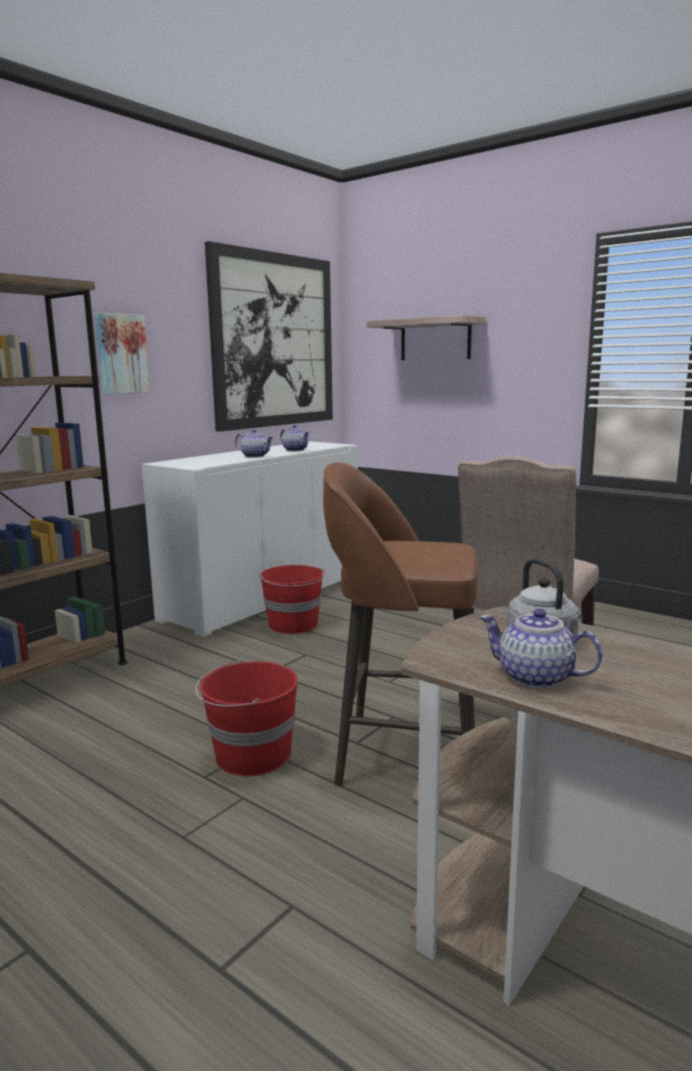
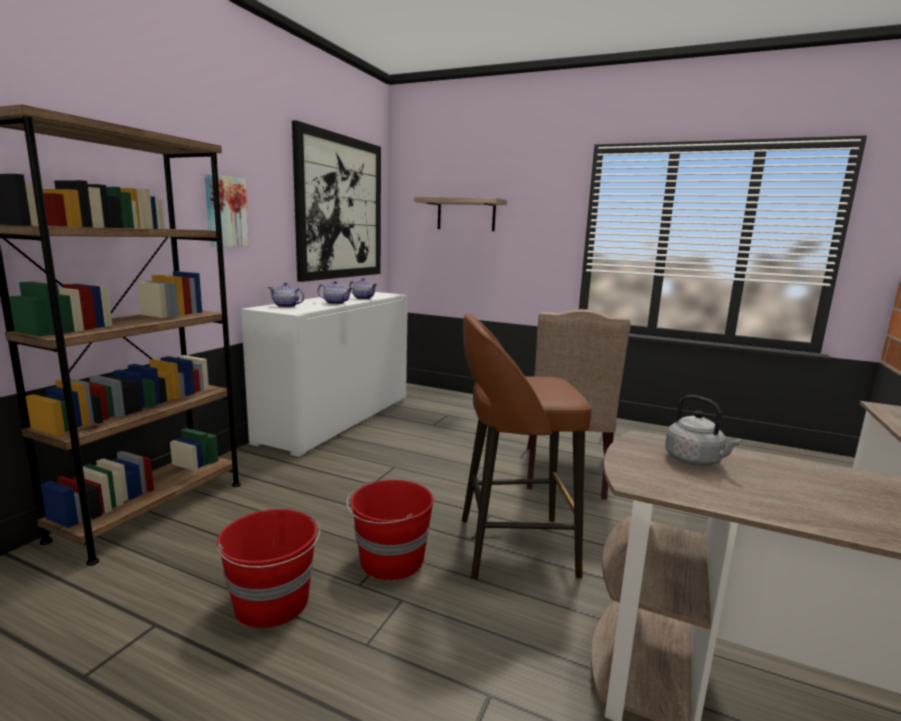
camera: 15 degrees left, 0 degrees up
red bucket [260,565,326,634] -> red bucket moved to [217,509,320,628]
teapot [479,609,603,689] -> teapot moved to [268,282,305,308]

